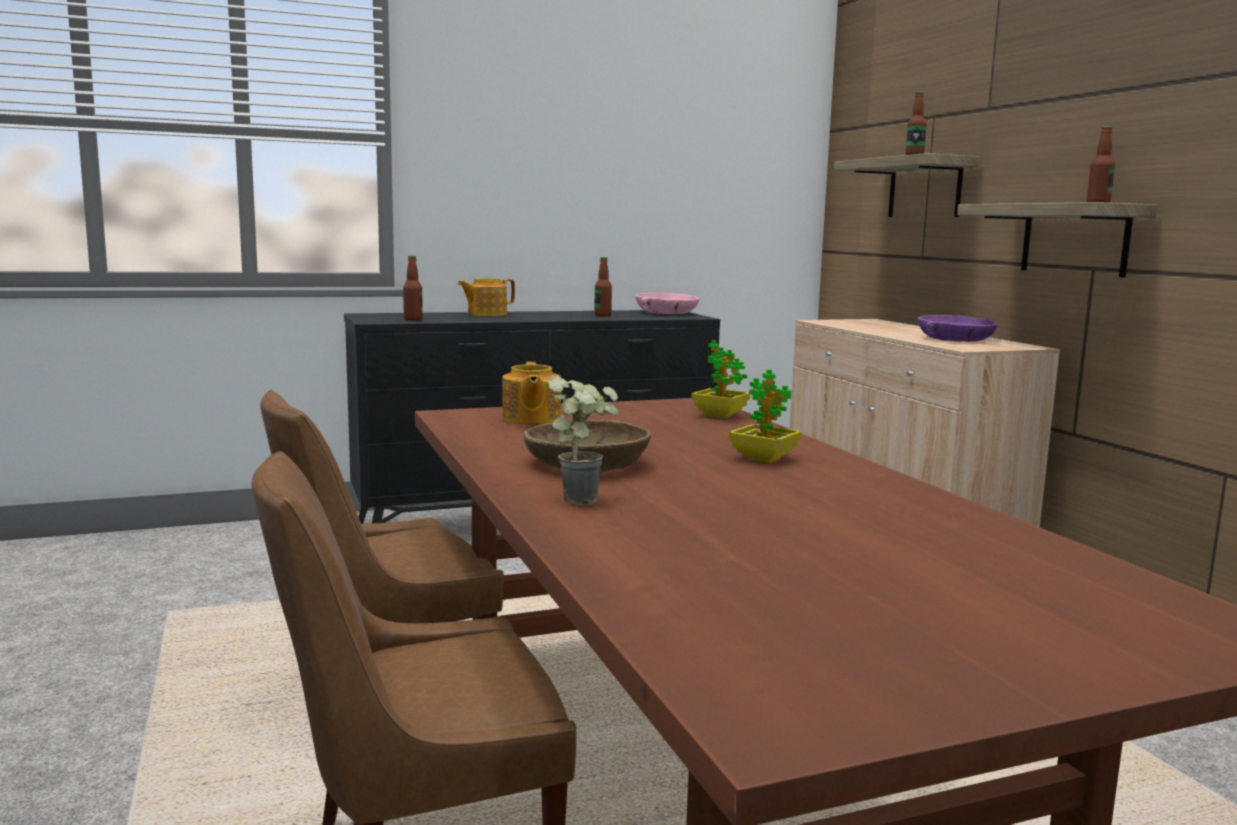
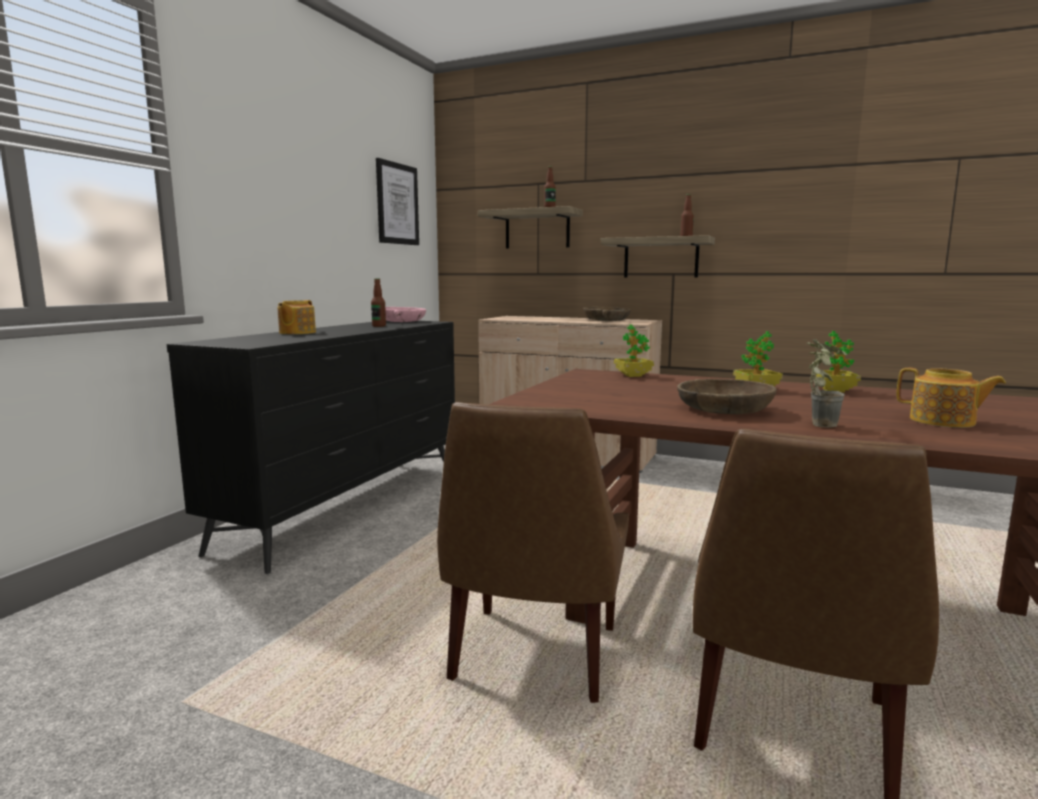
camera: 45 degrees left, 0 degrees up
bottle [403,256,423,321] -> none
teapot [502,362,561,425] -> teapot moved to [897,368,1006,428]
purple bowl [918,315,998,342] -> brown bowl [583,307,631,321]
none -> picture [376,158,419,245]
none -> potted plant [816,331,861,392]

